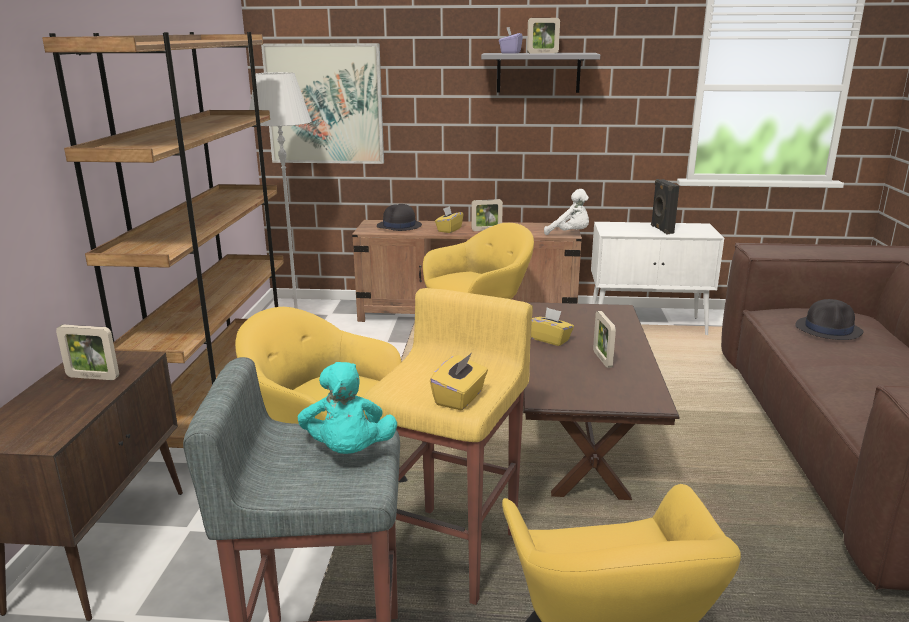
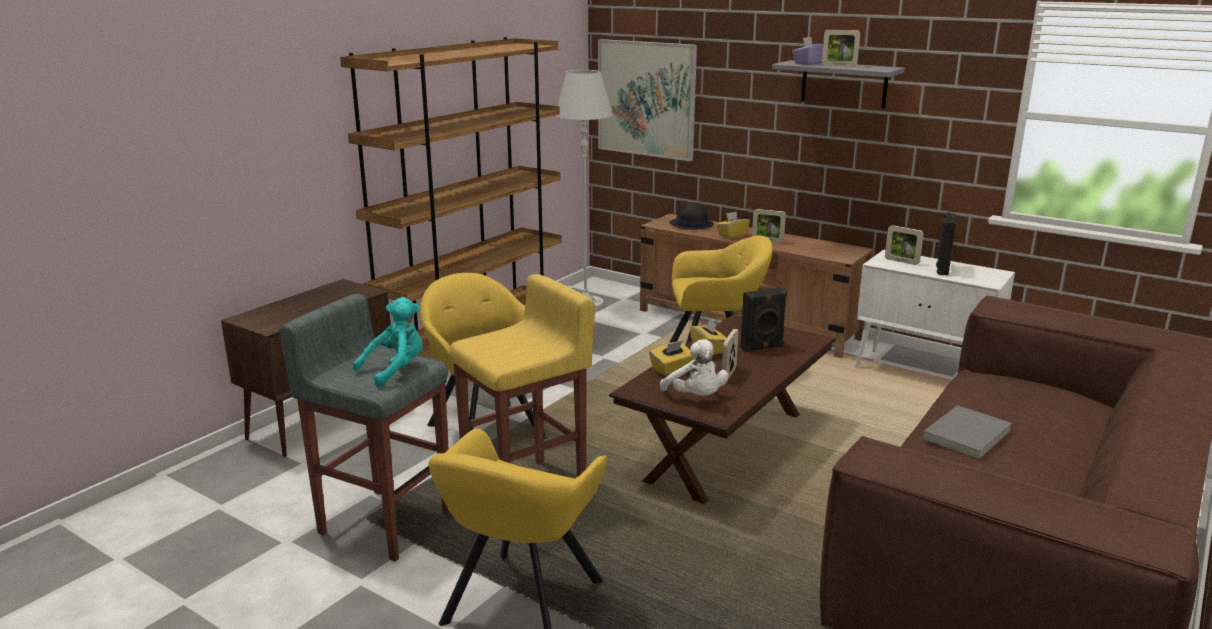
camera: 30 degrees right, 0 degrees up
picture frame [56,325,119,380] -> picture frame moved to [885,225,924,265]
turquoise plush toy [298,362,397,454] -> turquoise plush toy turned 150 degrees counterclockwise [353,297,423,387]
yellow tissue box [430,353,488,410] -> yellow tissue box moved to [649,341,694,376]
white plush toy [544,189,589,235] -> white plush toy moved to [660,339,728,396]
black hat [795,299,863,340] -> none
none -> black speaker [740,287,787,352]
none -> grey book [922,405,1012,459]

